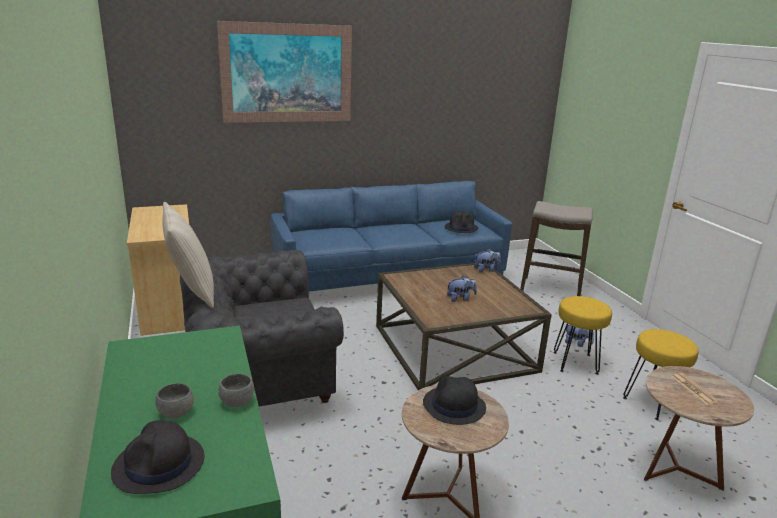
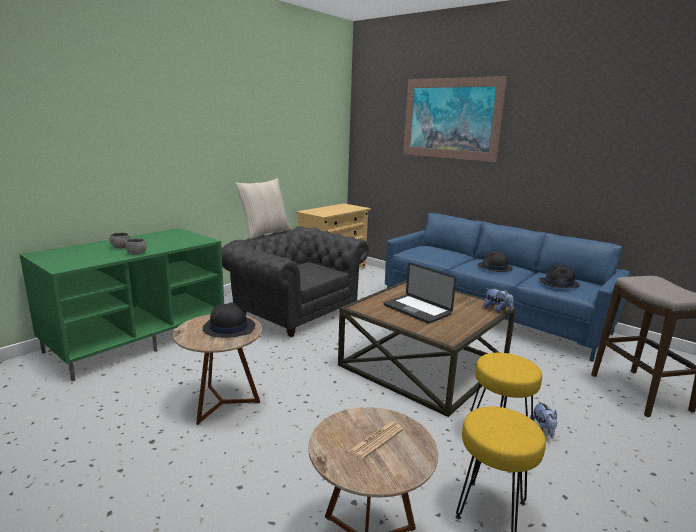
camera: 60 degrees right, 5 degrees down
black hat [111,420,204,494] -> black hat moved to [477,251,513,272]
plush toy [447,275,477,302] -> laptop [383,263,456,324]

